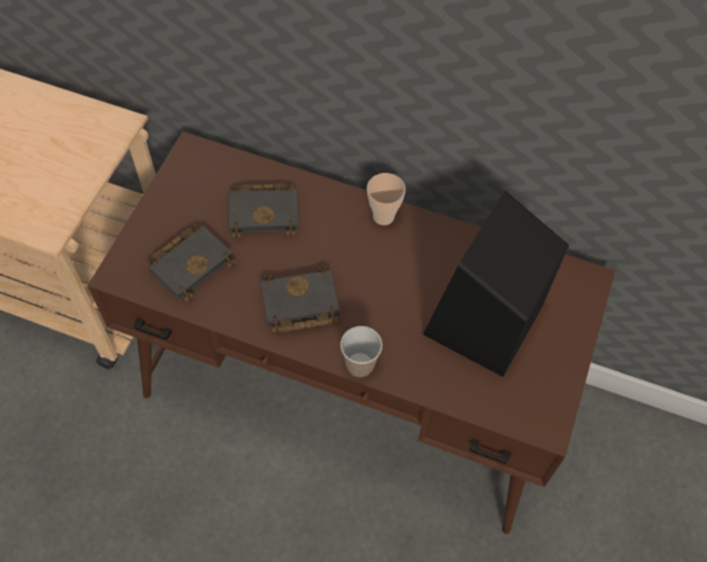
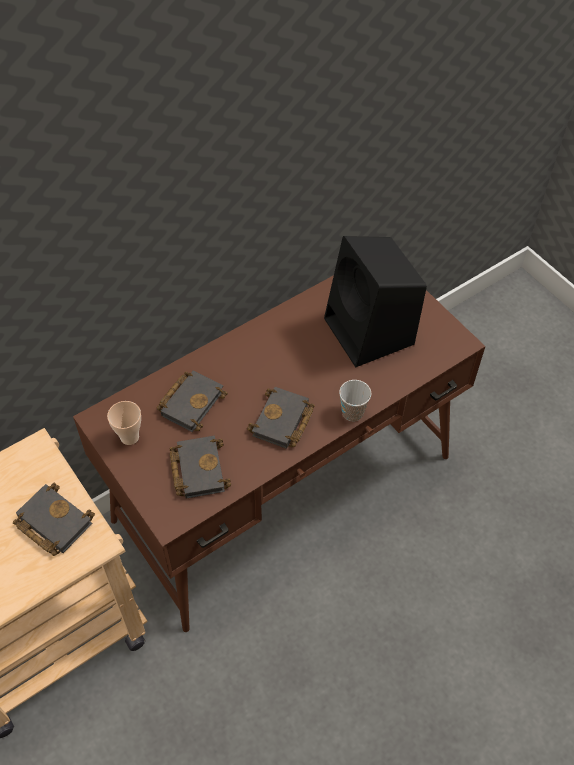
camera: 55 degrees left, 5 degrees down
cup [367,173,406,225] -> cup moved to [107,401,141,445]
none -> black book [13,483,95,556]

